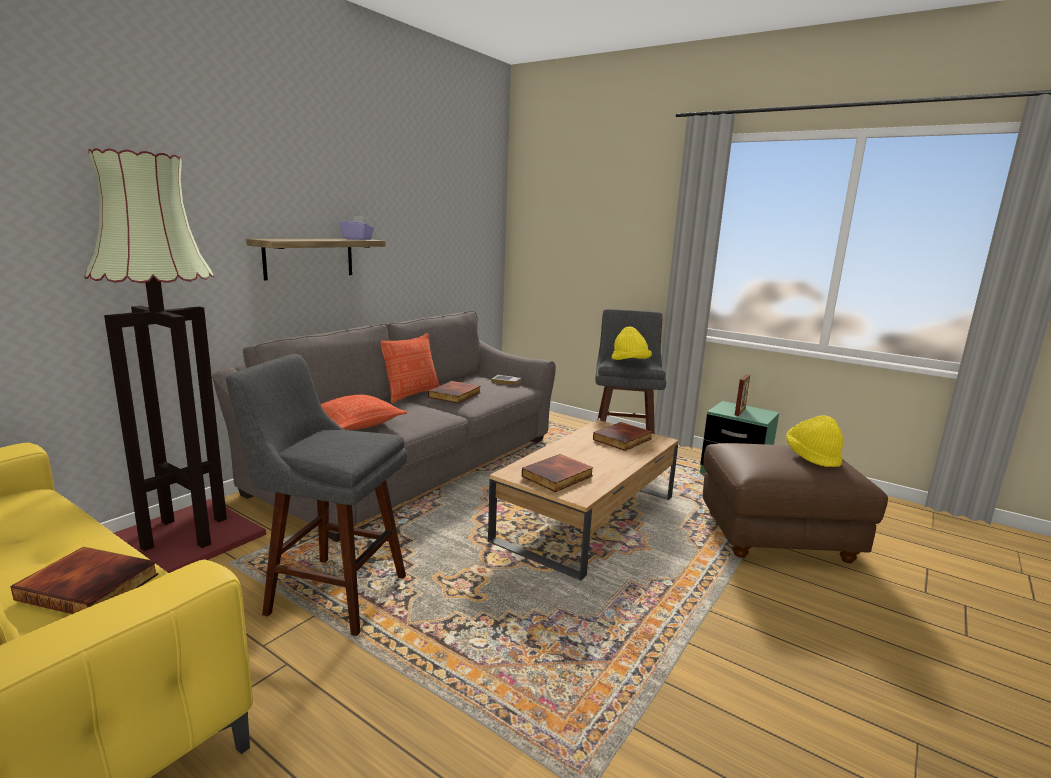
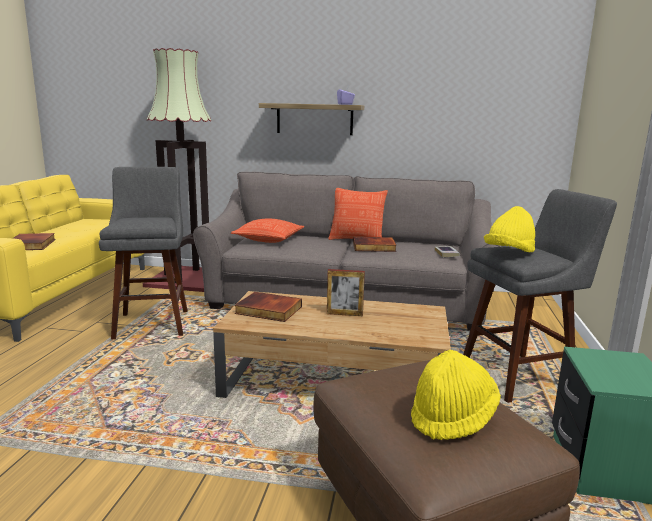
camera: 65 degrees right, 0 degrees up
book [593,422,652,451] -> none
picture frame [735,374,750,416] -> picture frame moved to [327,269,365,316]

